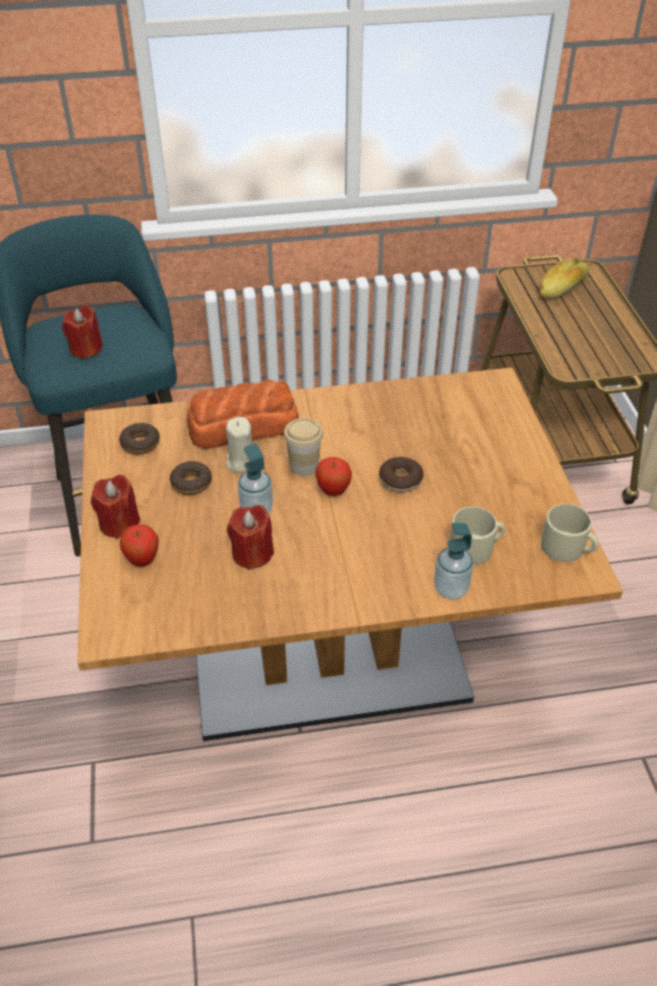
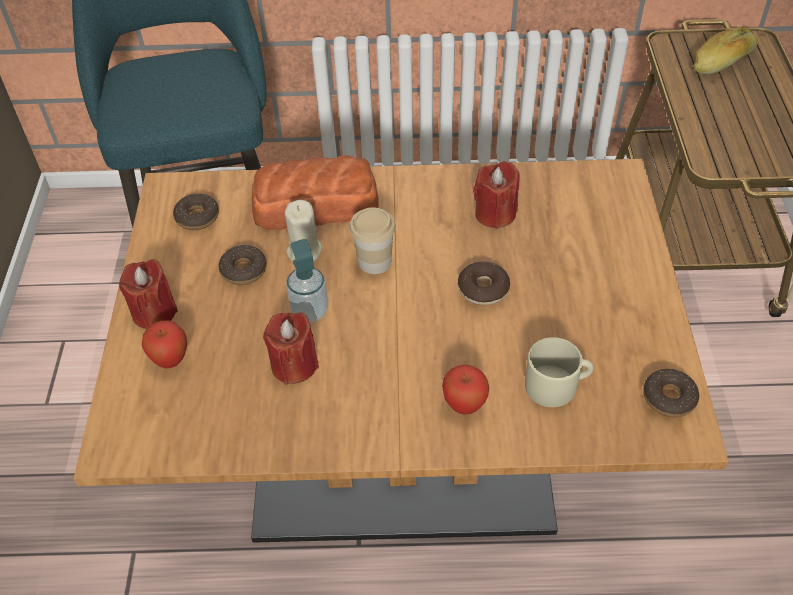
camera: 10 degrees right, 5 degrees up
red candle [62,305,103,359] -> red candle moved to [473,161,520,229]
apple [316,457,352,496] -> apple moved to [442,364,489,415]
soap dispenser [434,523,473,600] -> none
beige mug [541,504,599,562] -> donut [643,369,699,417]

